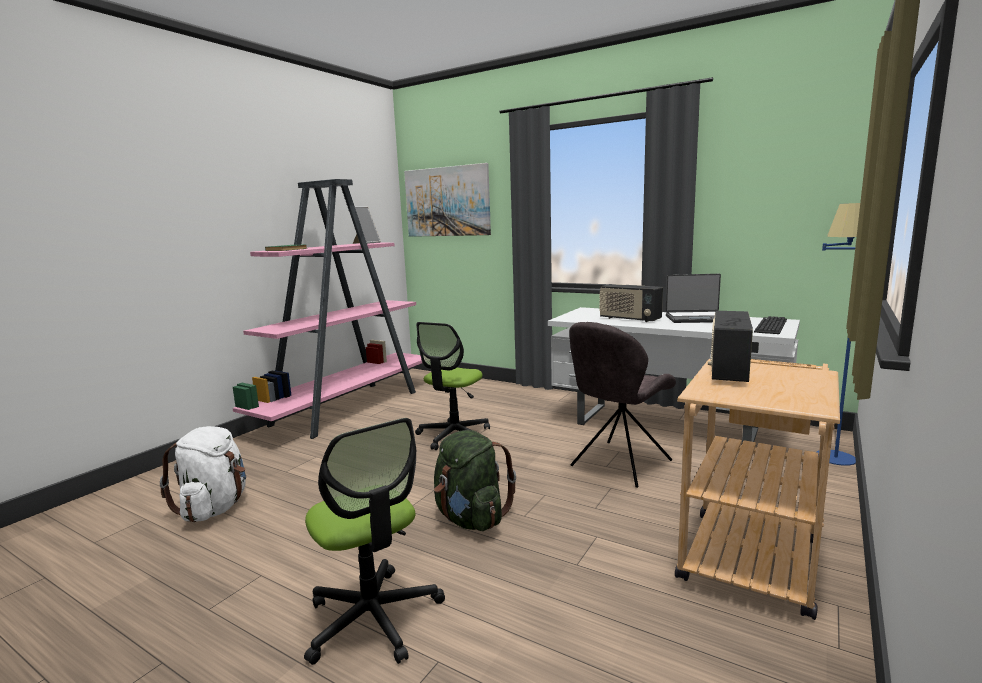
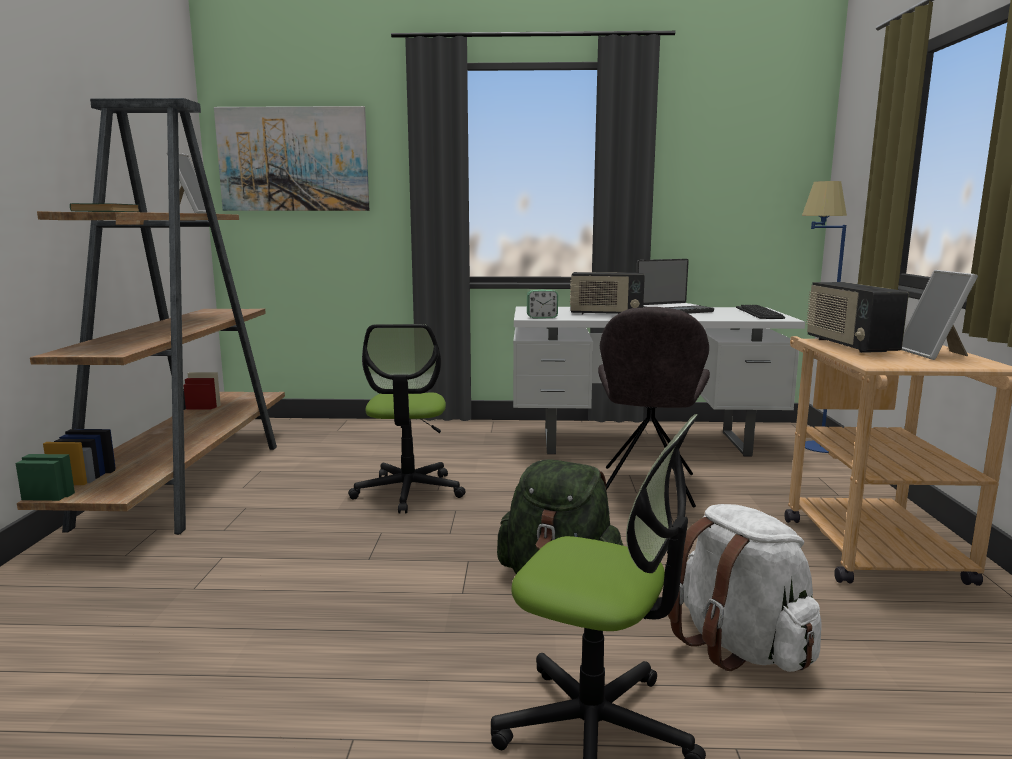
camera: 30 degrees left, 0 degrees up
white backpack [160,426,246,522] -> white backpack moved to [668,504,822,672]
pink bookcase [233,179,422,439] -> brown bookcase [16,98,285,535]
none -> alarm clock [527,290,558,319]
none -> picture frame [901,270,978,360]

